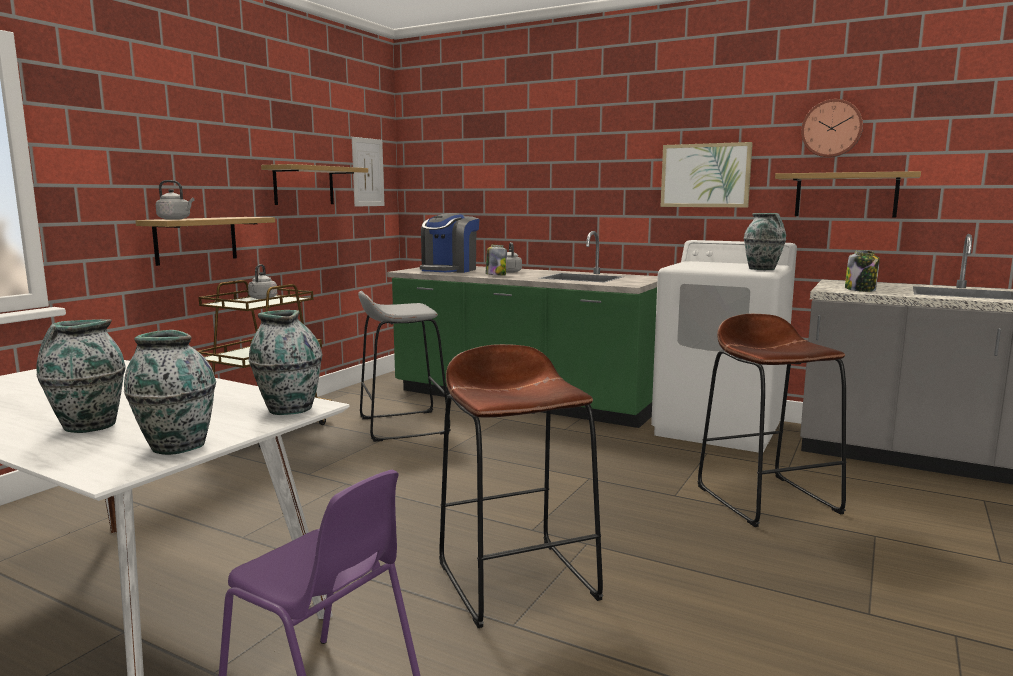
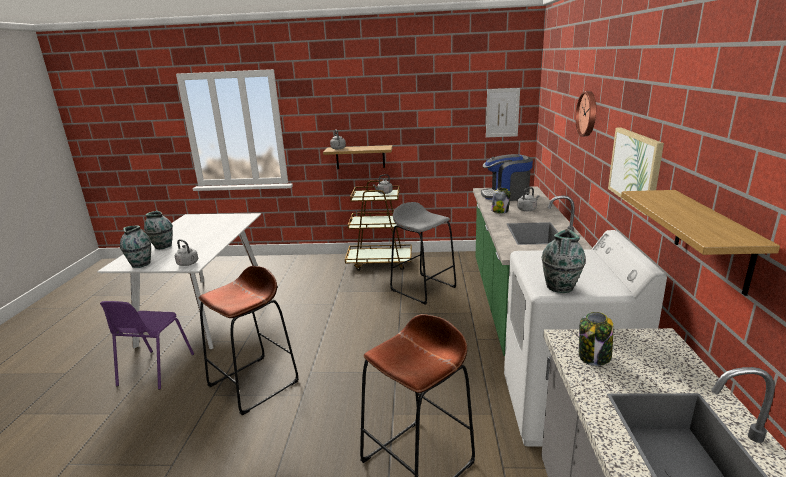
camera: 65 degrees right, 10 degrees up
vase [249,310,323,415] -> grey kettle [175,239,198,266]
shelf [261,164,368,205] -> none
wall clock [801,99,863,157] -> wall clock moved to [575,91,596,136]

